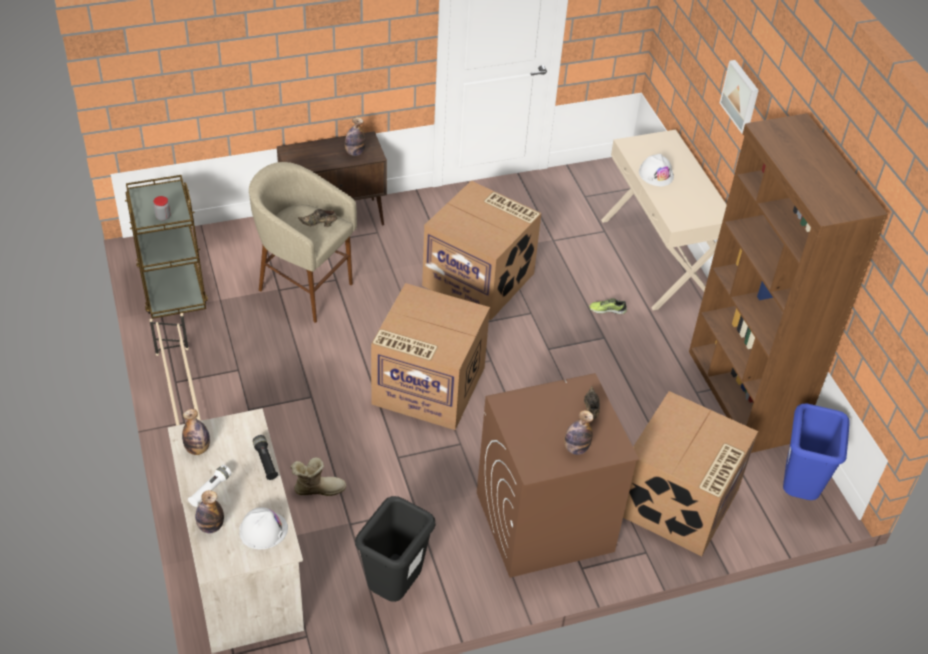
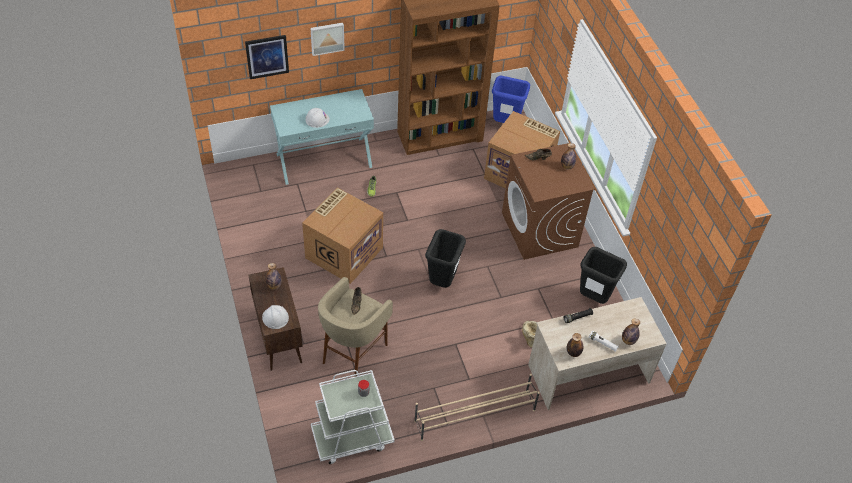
camera: 90 degrees left, 5 degrees up
brown cart [125,175,208,319] -> white cart [311,370,395,464]
white hard hat [239,507,288,549] -> white hard hat moved to [262,305,289,329]
cardboard box [371,283,490,430] -> black trash can [425,229,466,288]
beige console table [601,129,727,310] -> turquoise console table [270,89,374,185]
none -> picture [245,35,289,79]

